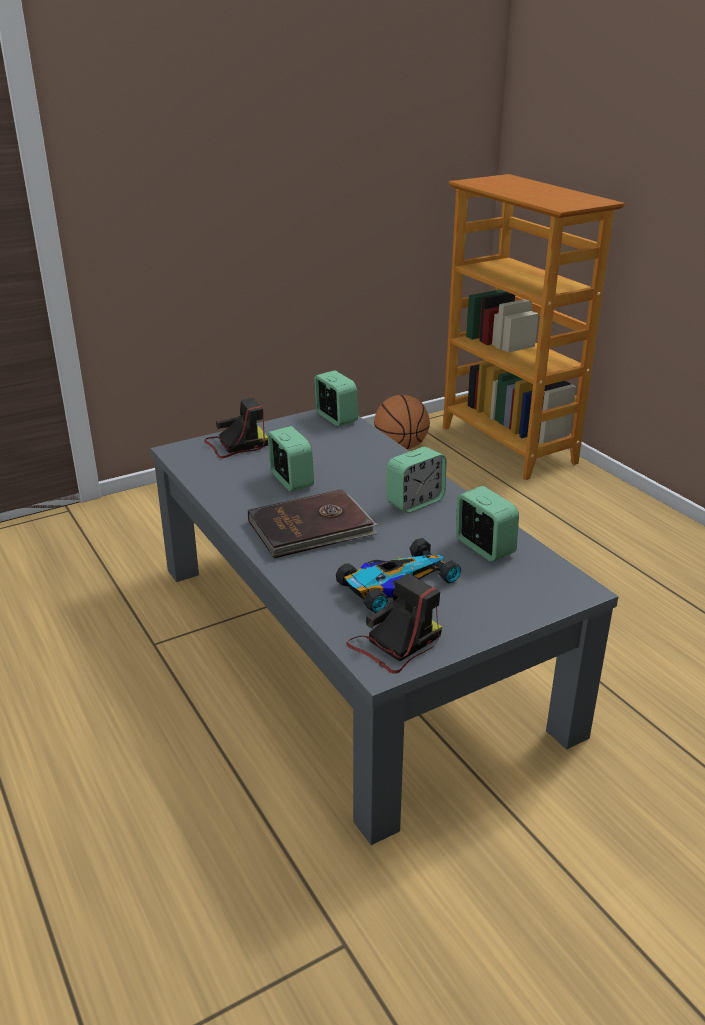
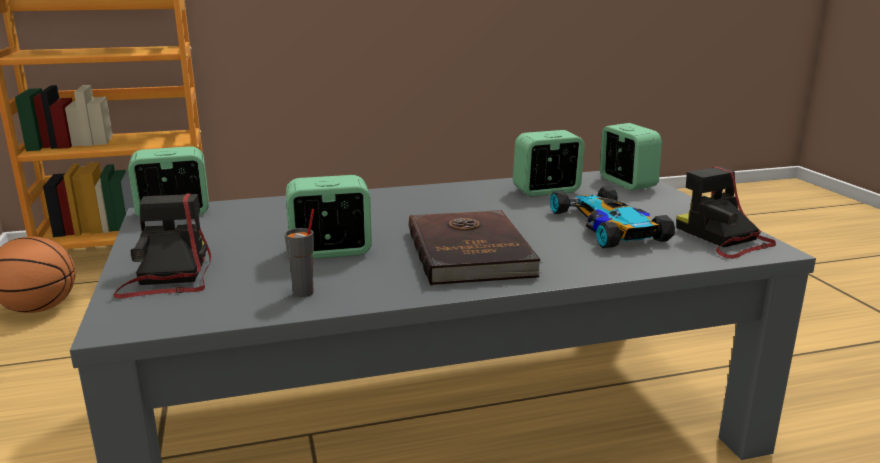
camera: 75 degrees left, 10 degrees down
alarm clock [387,447,446,513] -> alarm clock moved to [600,123,662,190]
none -> grey cup [284,209,314,297]

